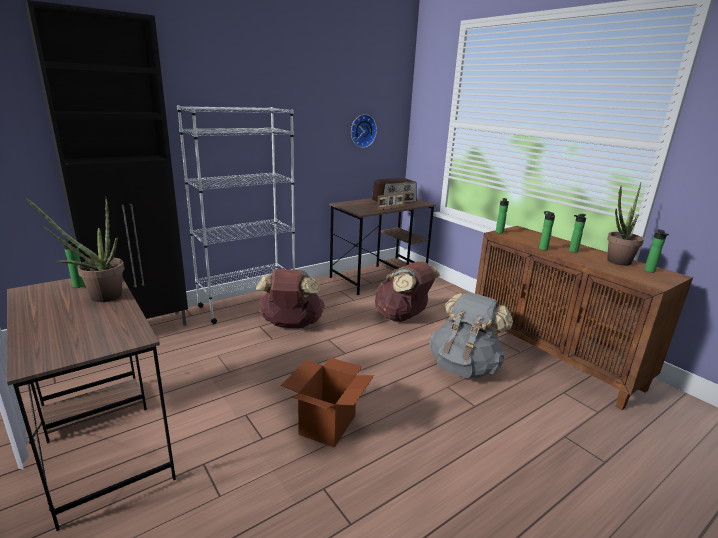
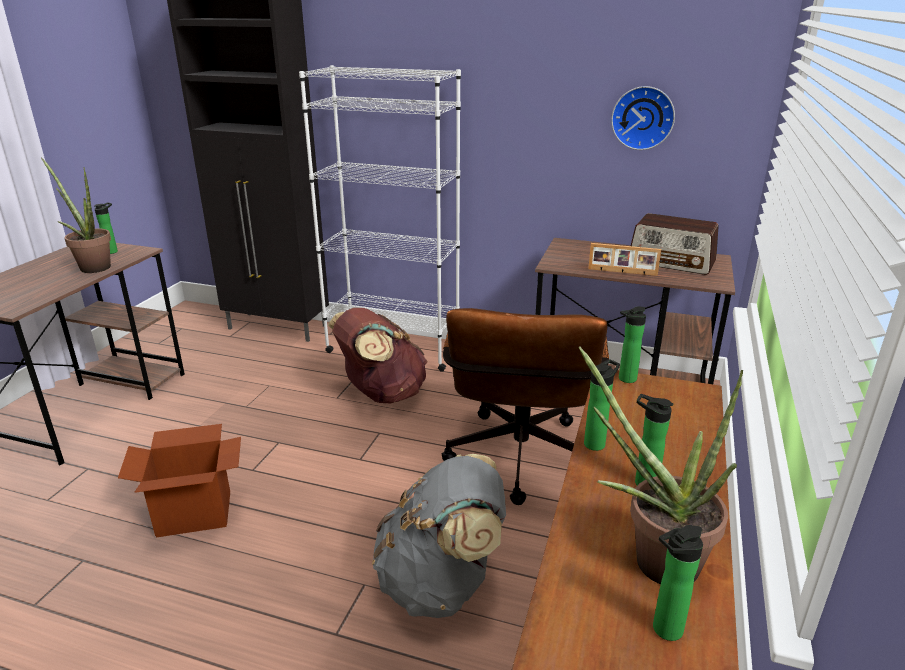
camera: 55 degrees right, 5 degrees up
brown backpack [375,261,440,322] -> brown office chair [441,308,609,505]

